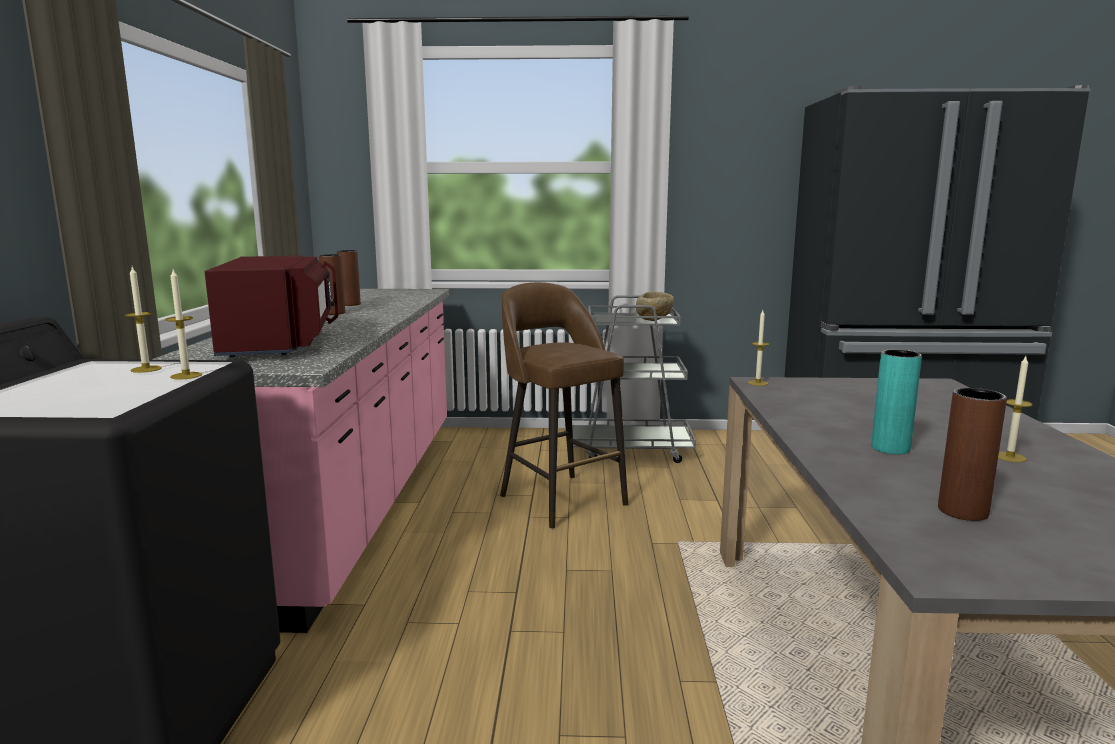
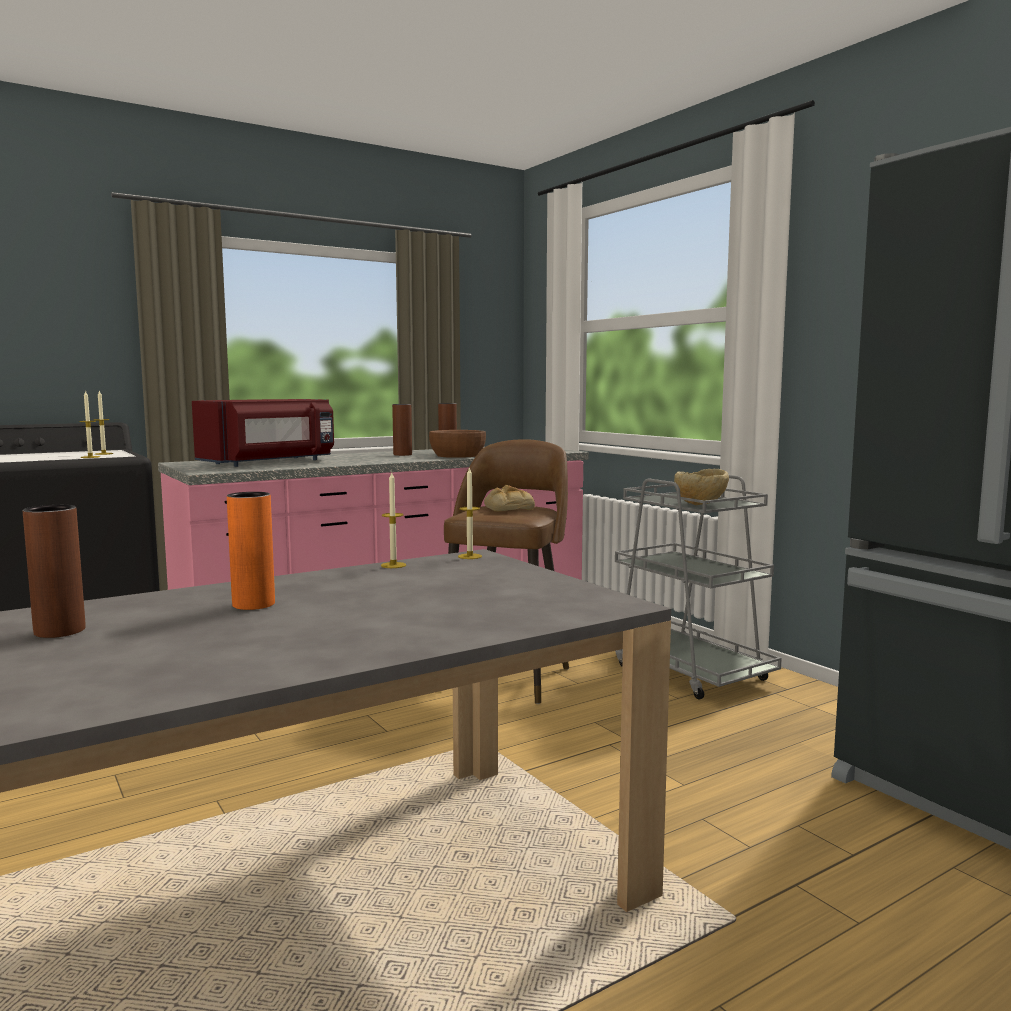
camera: 55 degrees right, 5 degrees down
turquoise vase [871,350,922,454] -> orange vase [227,492,275,610]
candle [998,356,1033,462] -> candle moved to [381,472,406,568]
none -> brown bowl [429,430,486,458]
none -> bread [484,485,535,511]

